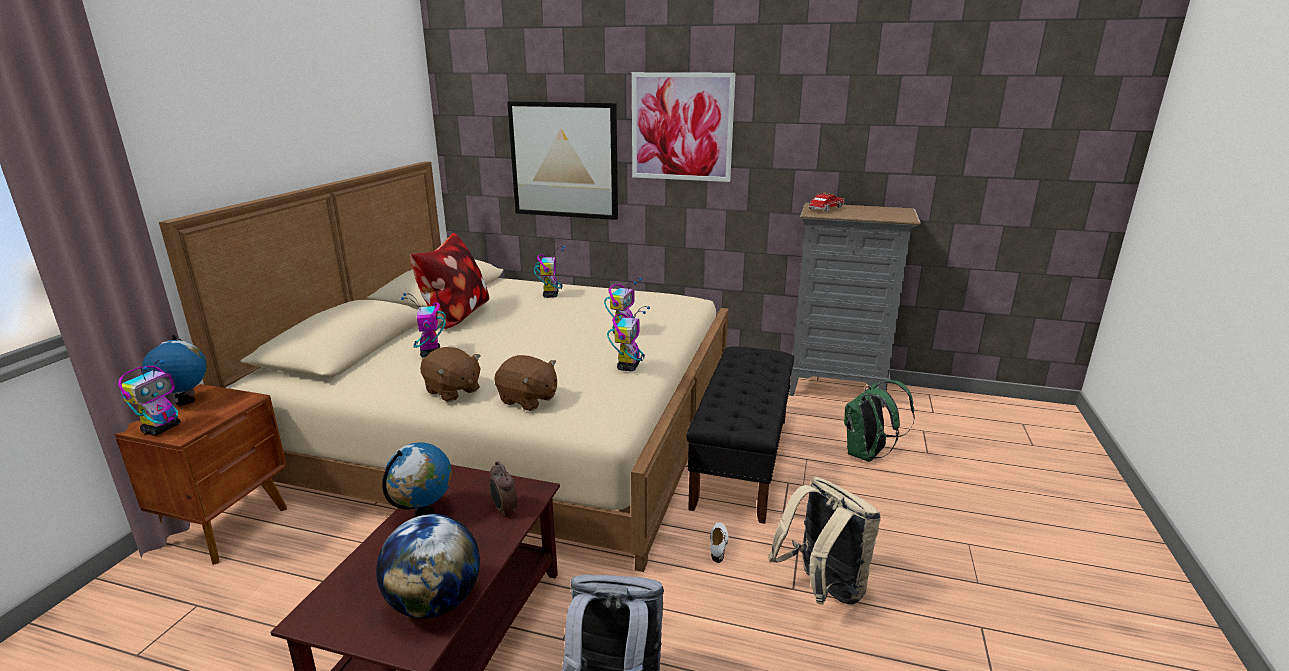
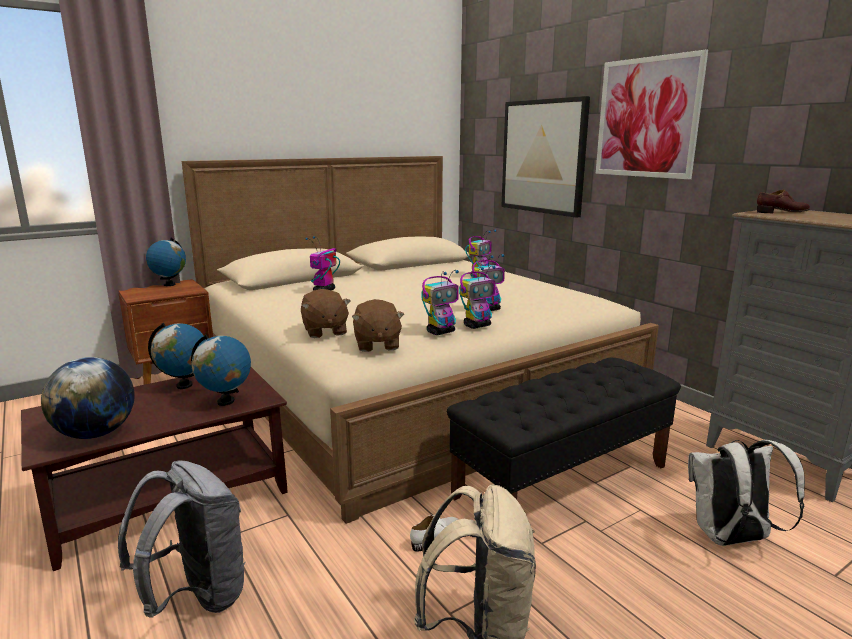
camera: 40 degrees right, 5 degrees down
toy robot [118,360,181,436] -> toy robot moved to [459,266,496,329]
pillow [410,233,489,329] -> none
brown plush toy [420,347,481,402] -> brown plush toy moved to [352,299,404,352]
alarm clock [489,461,517,517] -> globe [191,334,251,406]
toy truck [809,193,844,211] -> brown shoe [757,190,810,213]
green backpack [844,380,915,462] -> white backpack [688,440,805,546]

